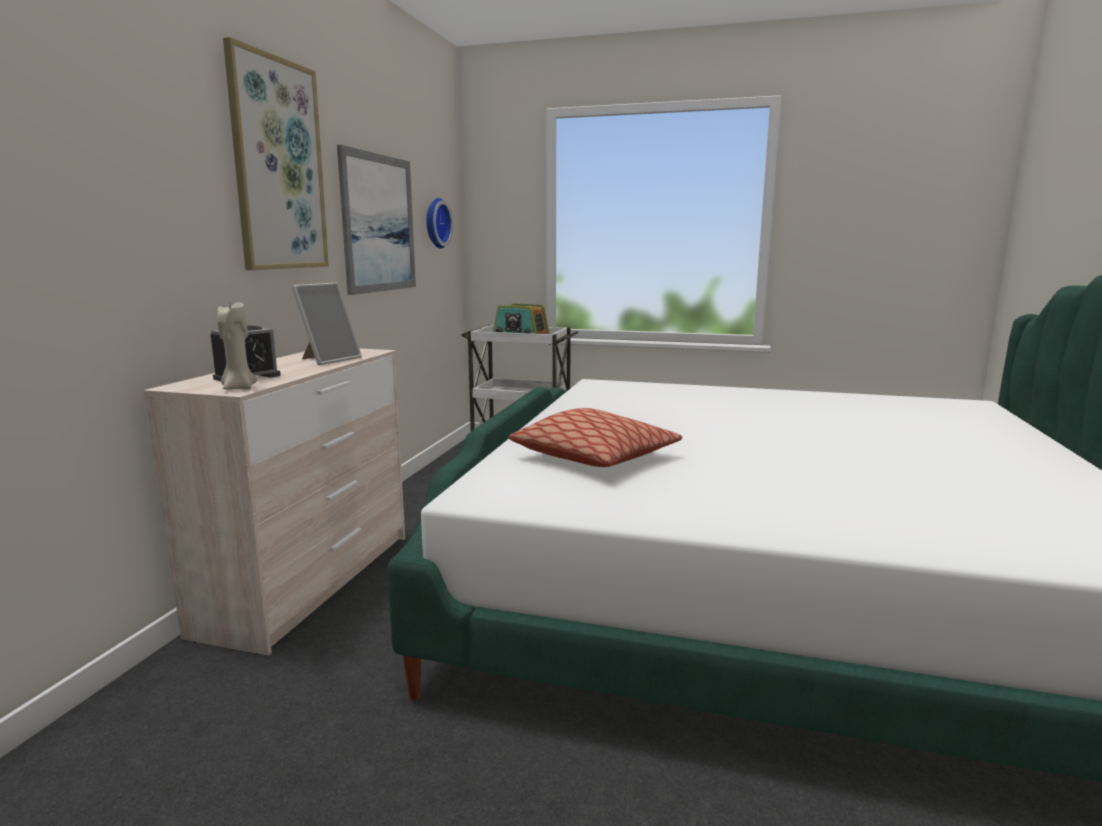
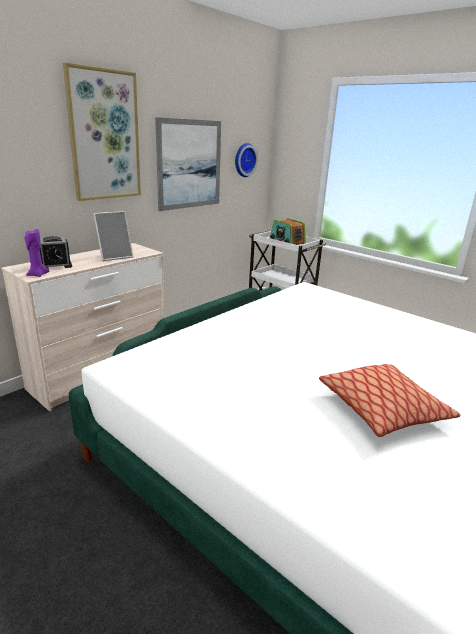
camera: 25 degrees right, 10 degrees up
beige candle [217,300,257,390] -> purple candle [25,229,50,277]
pillow [509,408,682,467] -> pillow moved to [319,364,461,437]

